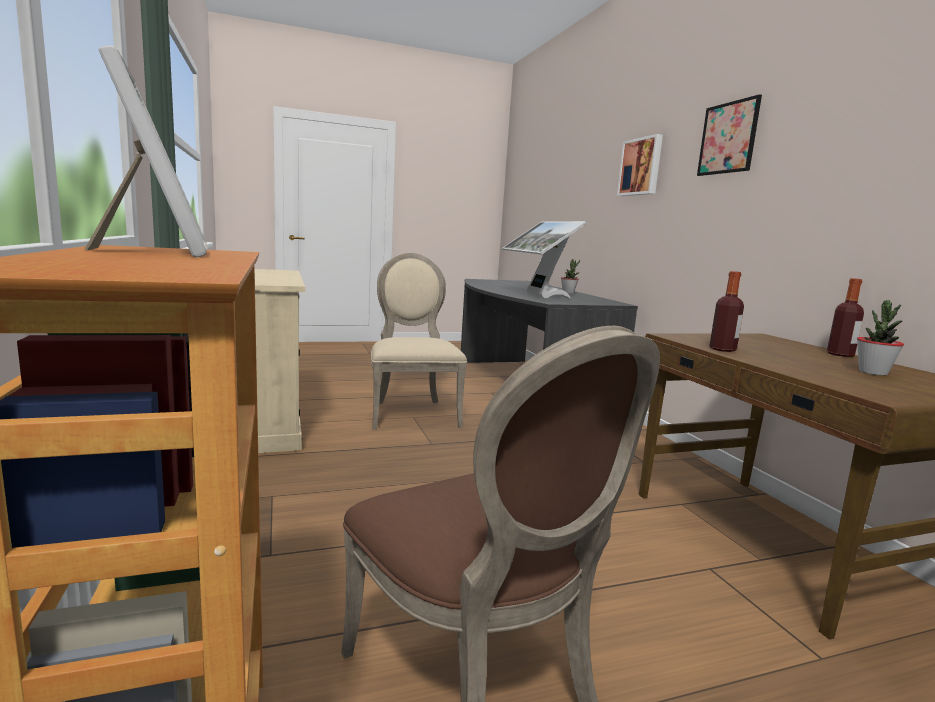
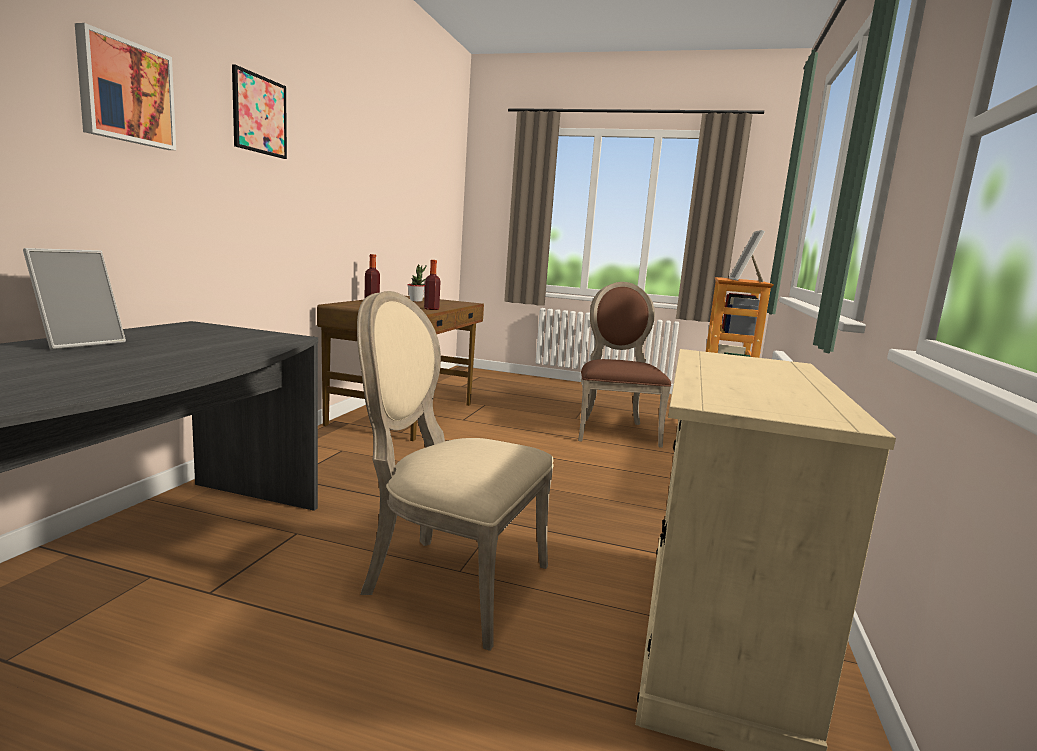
camera: 145 degrees left, 0 degrees up
beige chair [371,253,467,430] -> beige chair turned 90 degrees clockwise [357,291,554,651]
monitor [502,221,586,299] -> none
potted plant [561,259,580,294] -> picture frame [23,248,126,350]

